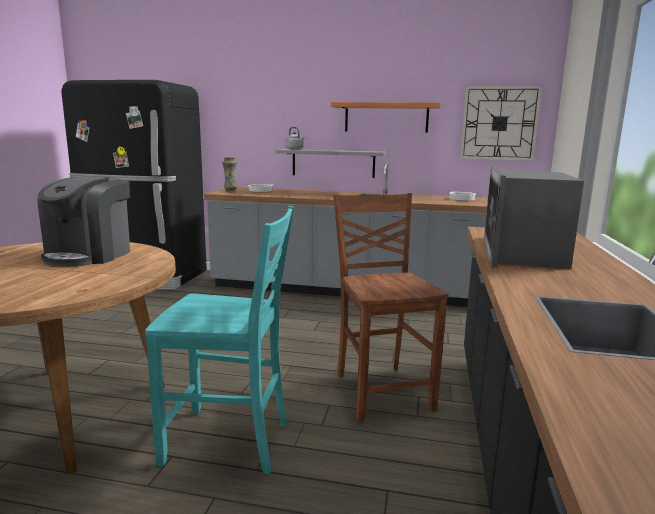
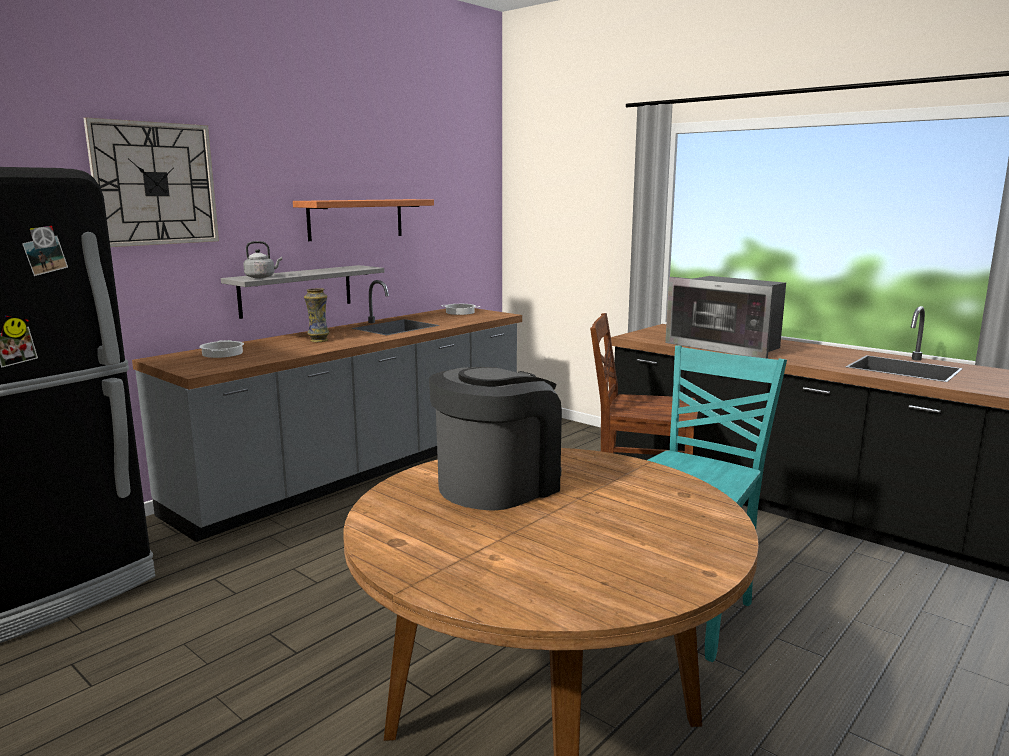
camera: 60 degrees left, 0 degrees up
coffee machine [38,177,130,267] -> coffee machine turned 90 degrees counterclockwise [429,367,562,511]
vase [222,157,238,192] -> vase moved to [304,288,330,342]
wall clock [460,86,542,161] -> wall clock moved to [83,117,219,247]

